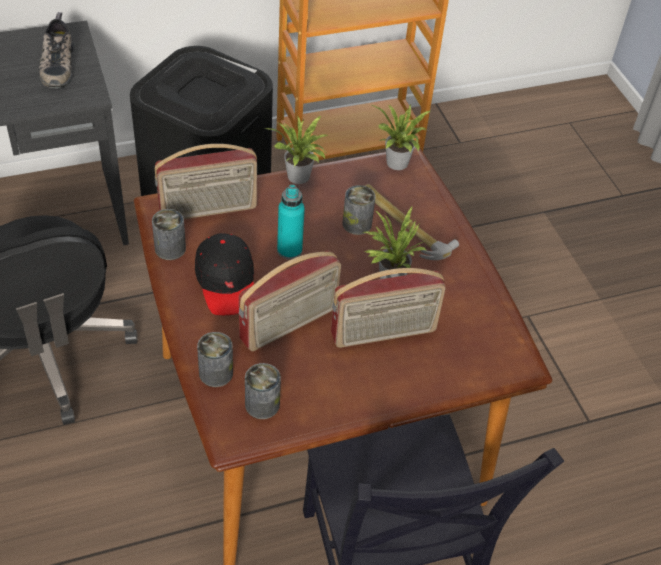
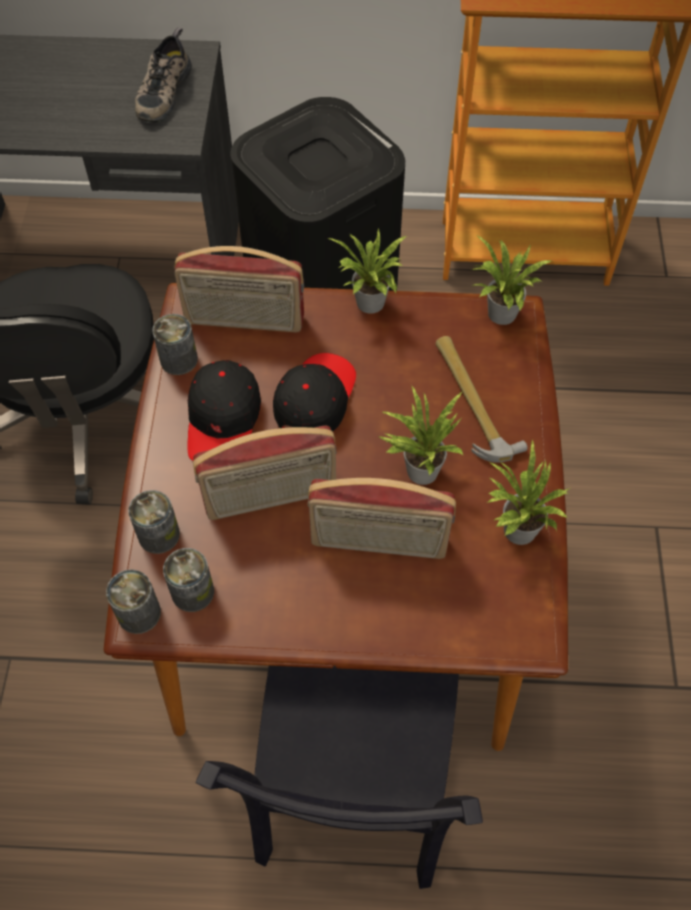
camera: 25 degrees right, 10 degrees up
turquoise bottle [277,185,305,259] -> black cap [273,353,356,431]
can [342,185,375,235] -> can moved to [106,569,161,634]
none -> potted plant [486,440,570,545]

